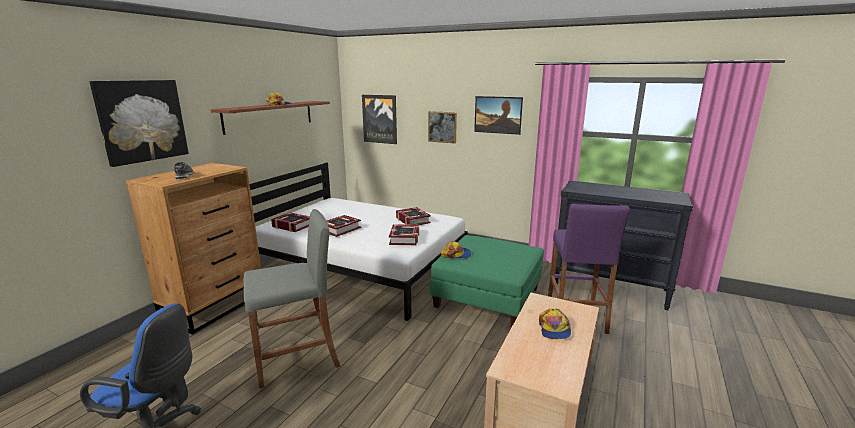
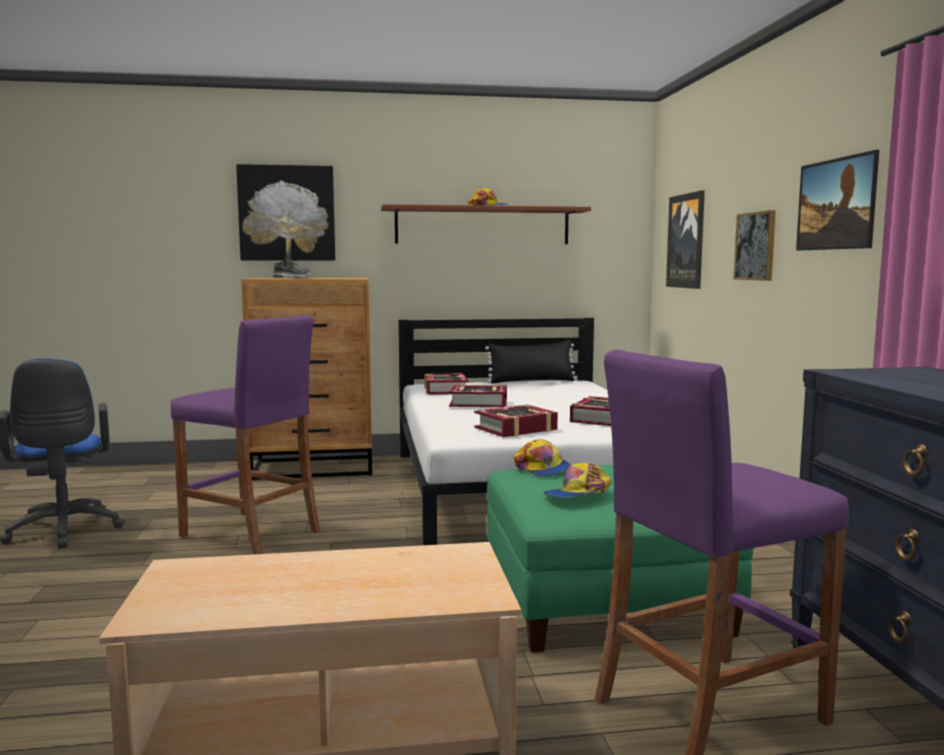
camera: 55 degrees right, 10 degrees down
grey stool [243,209,341,389] -> purple stool [171,315,321,555]
cap [539,308,571,339] -> cap moved to [543,463,612,498]
none -> black pillow [485,340,577,384]

